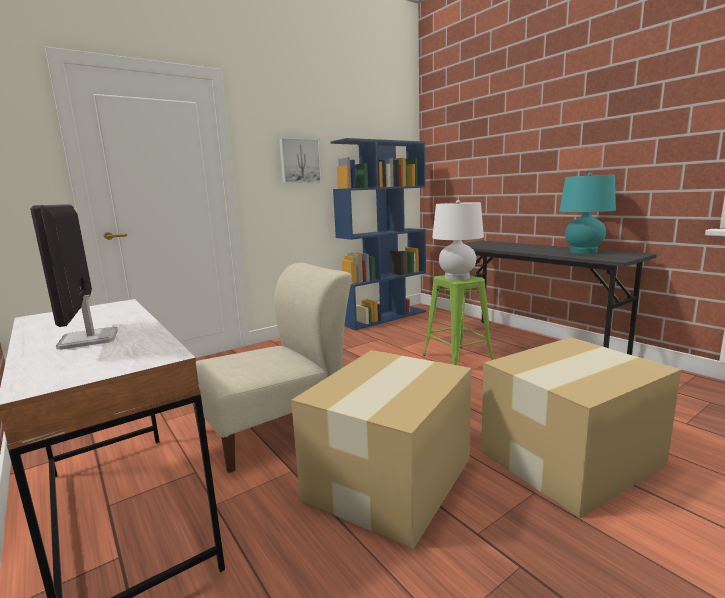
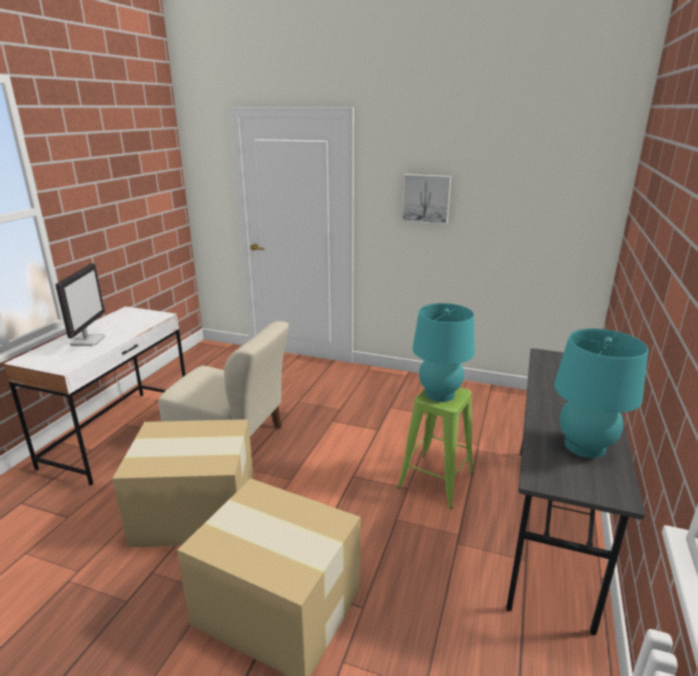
camera: 55 degrees right, 10 degrees up
monitor [30,204,118,350] -> monitor turned 150 degrees clockwise [55,263,105,346]
blue bookcase [330,138,426,330] -> none
white table lamp [432,200,484,280] -> turquoise table lamp [412,303,475,402]

